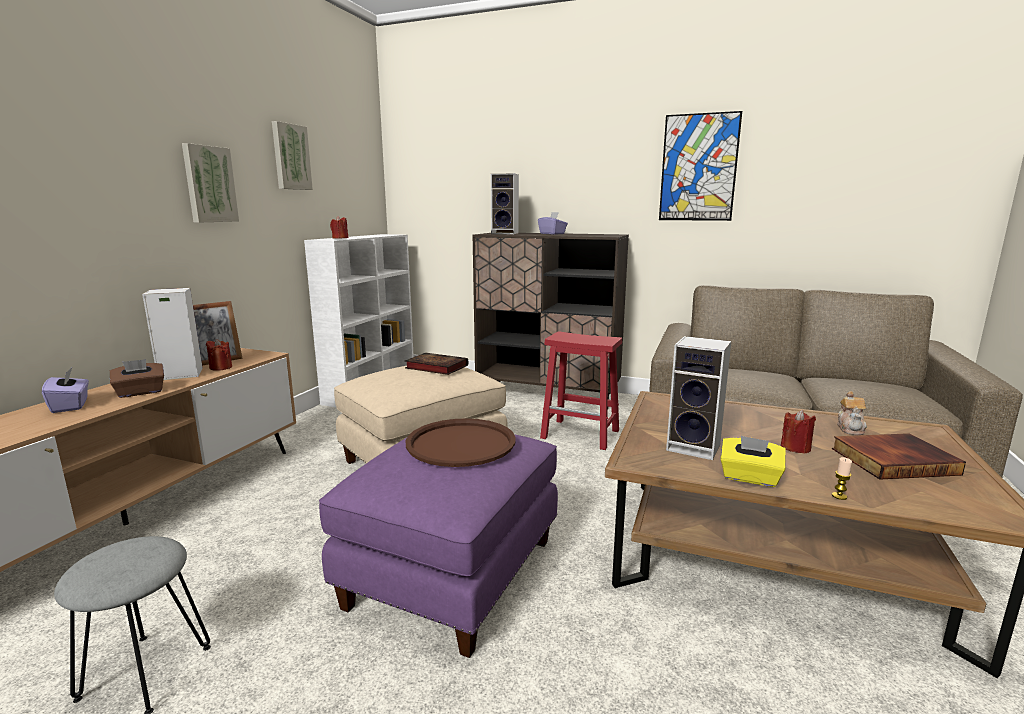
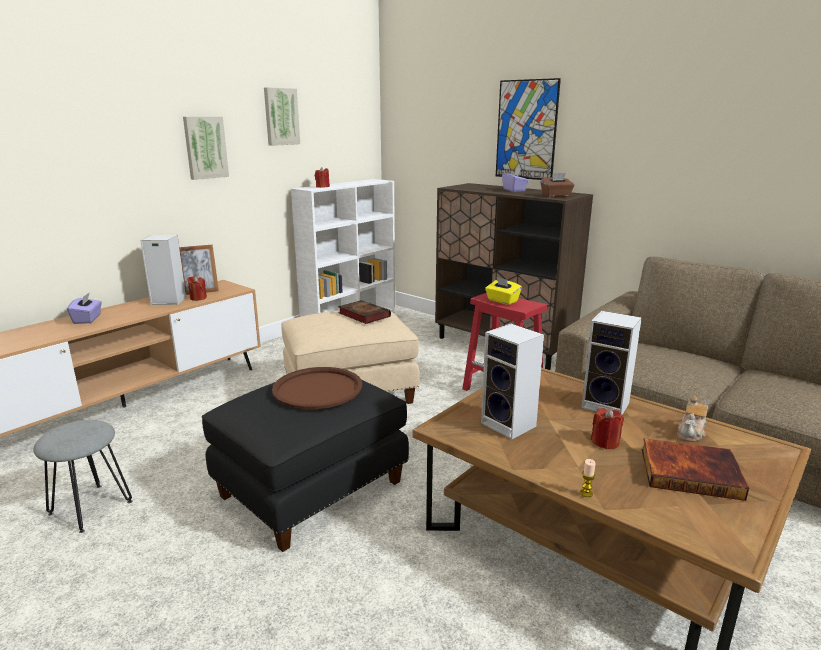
camera: 20 degrees right, 5 degrees up
brown tissue box [110,359,164,398] -> brown tissue box moved to [540,173,575,197]
purple ottoman [319,434,558,658] -> black ottoman [202,380,409,552]
speaker [491,173,519,234] -> speaker moved to [581,311,642,415]
picture [659,111,742,221] -> picture moved to [496,78,561,180]
yellow tissue box [720,436,786,487] -> yellow tissue box moved to [485,277,522,305]

